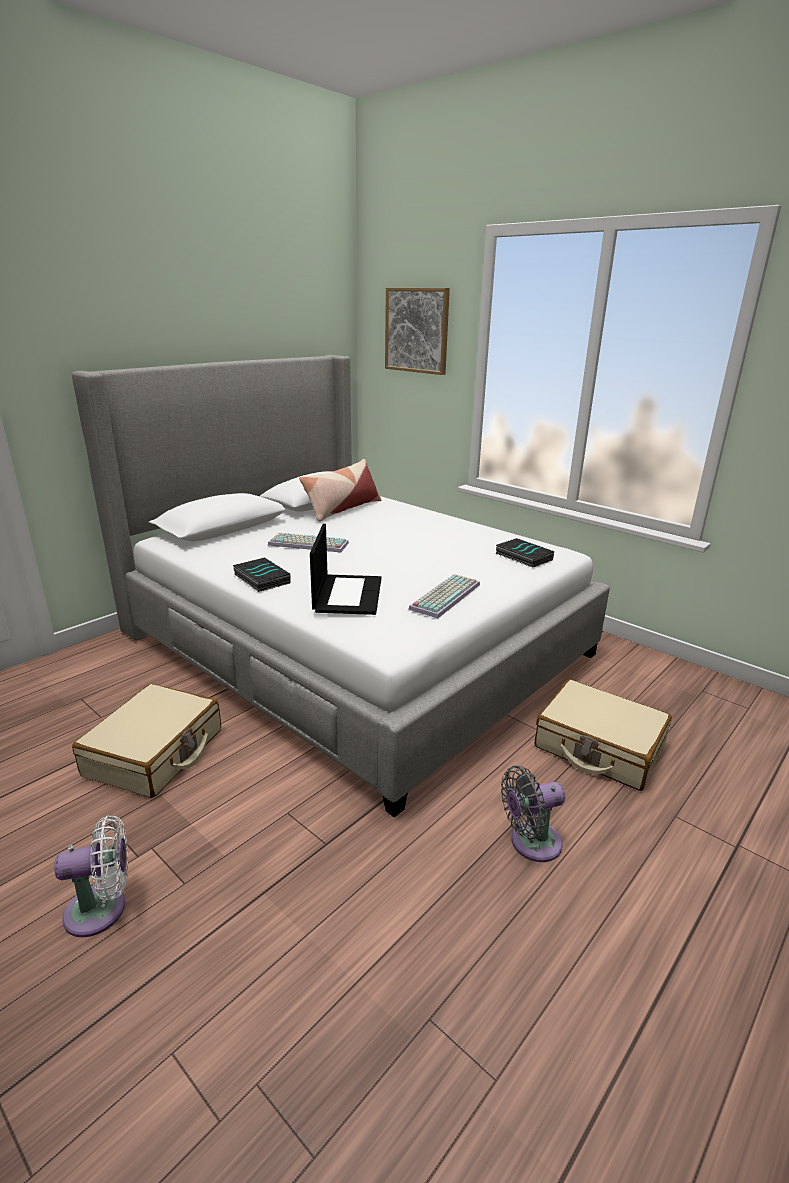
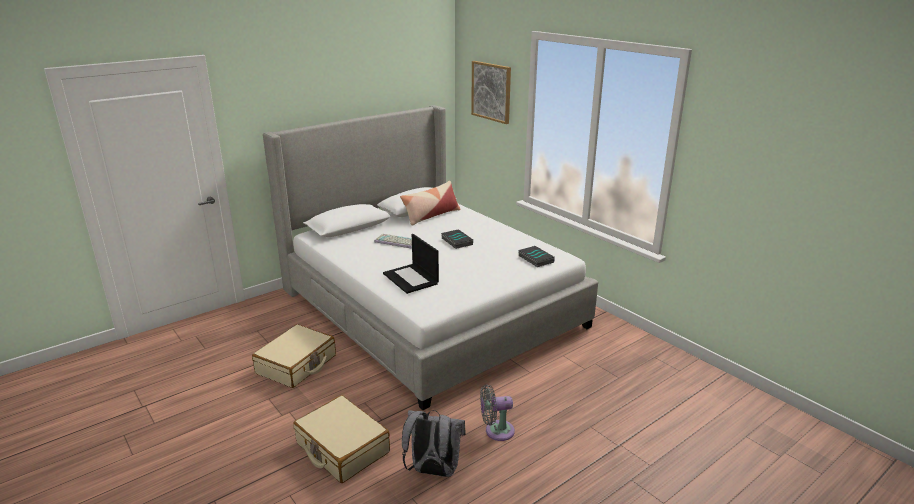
camera: 10 degrees right, 0 degrees up
white fan [54,815,128,937] -> none
book [233,558,291,592] -> book moved to [442,229,473,249]
laptop [310,524,381,615] -> laptop turned 135 degrees clockwise [383,234,439,294]
keyboard [408,574,480,618] -> none
beige suitcase [535,679,672,791] -> beige suitcase moved to [293,395,390,483]
none -> grey backpack [402,410,466,477]

